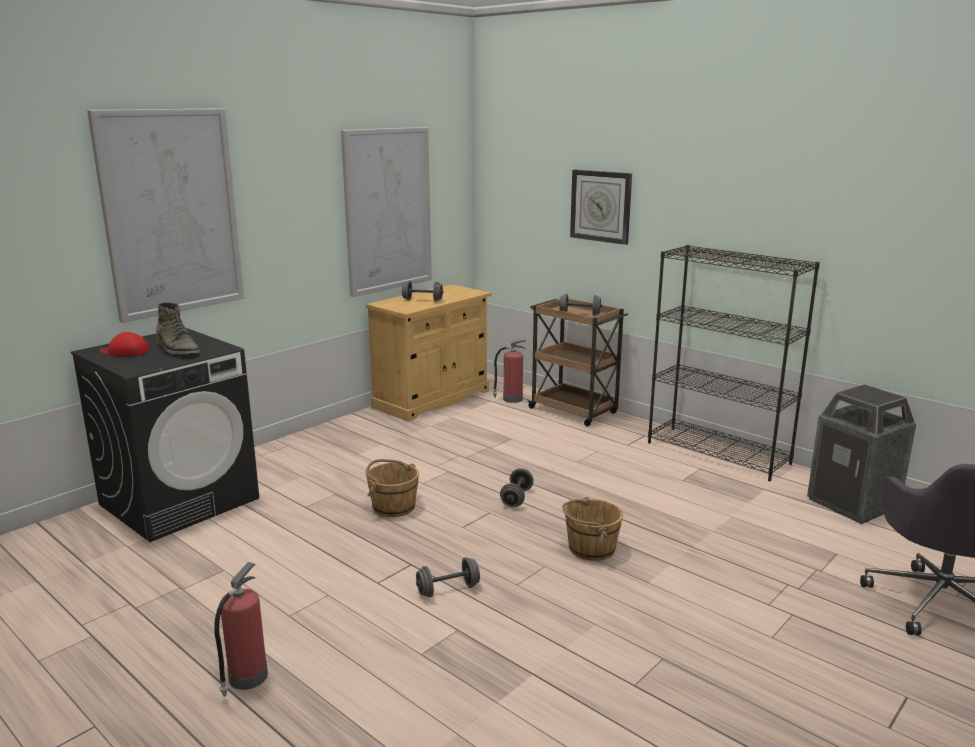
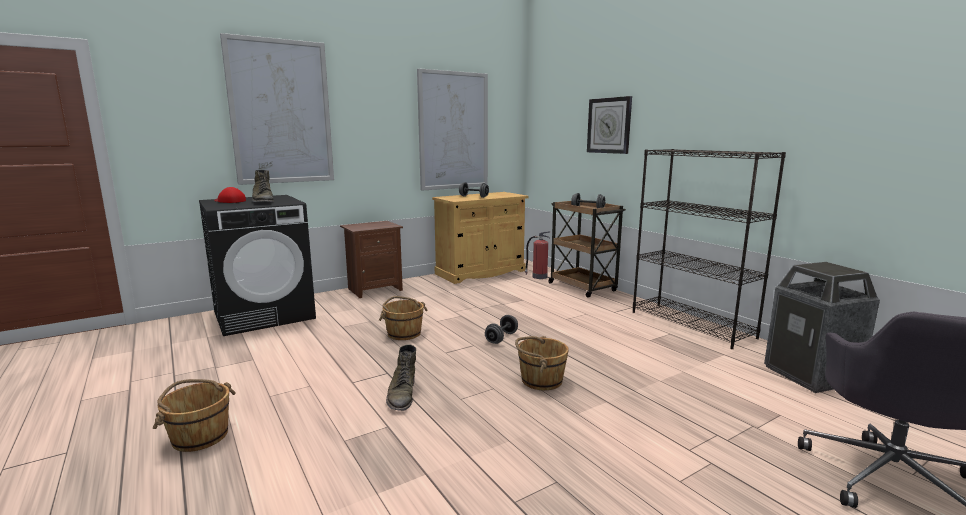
camera: 15 degrees right, 5 degrees down
fire extinguisher [214,562,268,697] -> brown bucket [152,379,236,452]
grey dumbbell [416,557,480,597] -> green boot [386,344,416,411]
none -> brown nightstand [340,221,403,298]

